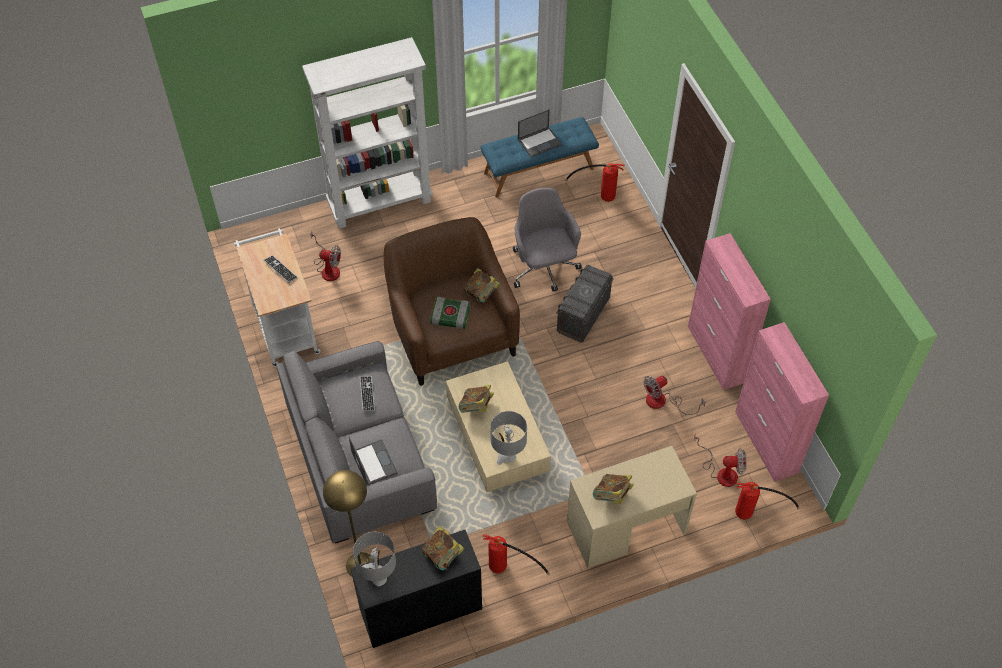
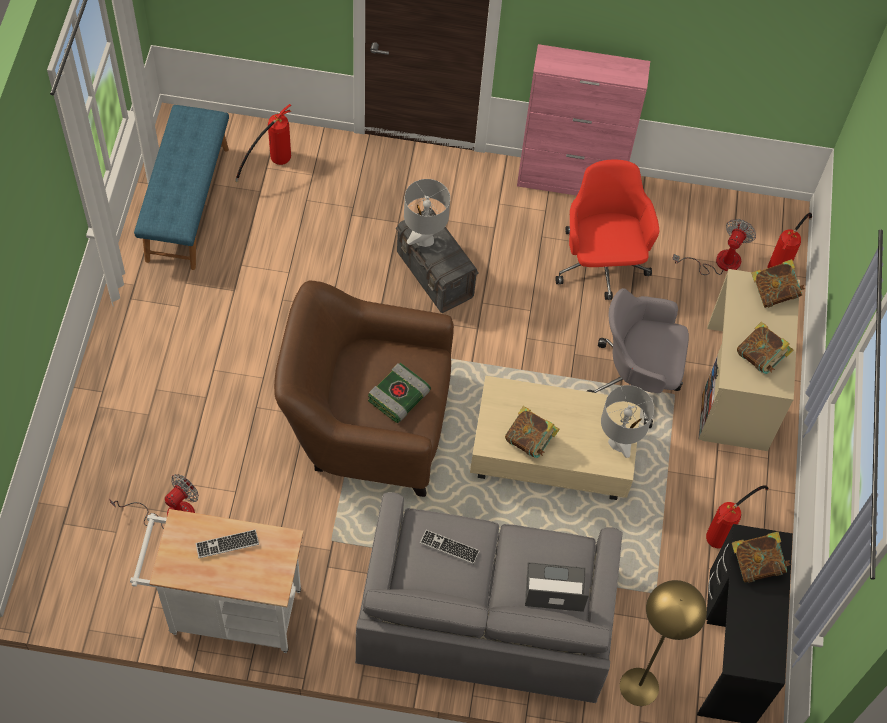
camera: 65 degrees left, 5 degrees up
white bookcase [302,37,433,228] -> none
grey table lamp [353,532,396,586] -> grey table lamp moved to [404,179,450,247]
book [463,268,500,302] -> book moved to [751,259,805,308]
grey office chair [513,188,582,291] -> grey office chair moved to [587,288,689,428]
laptop [518,109,562,157] -> none
fan [643,376,705,415] -> red office chair [556,159,659,300]
pink cabinet [735,322,829,482] -> none

